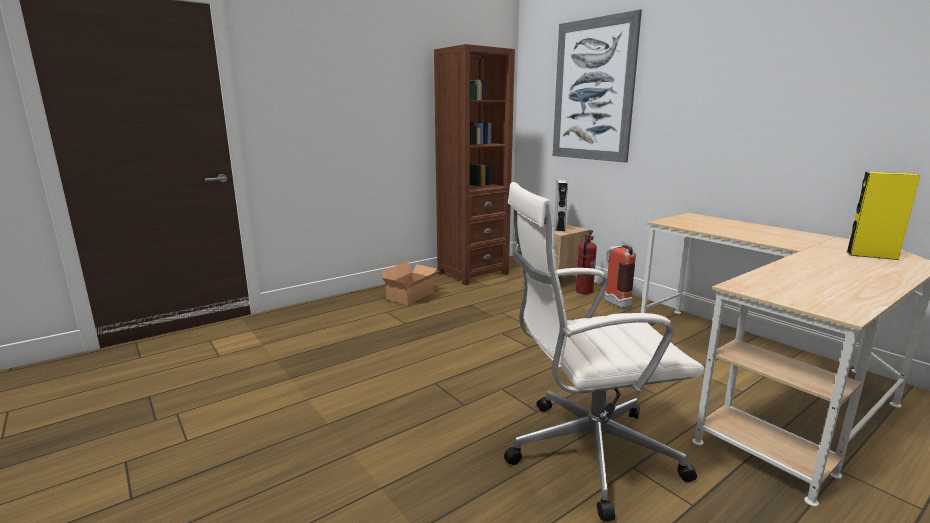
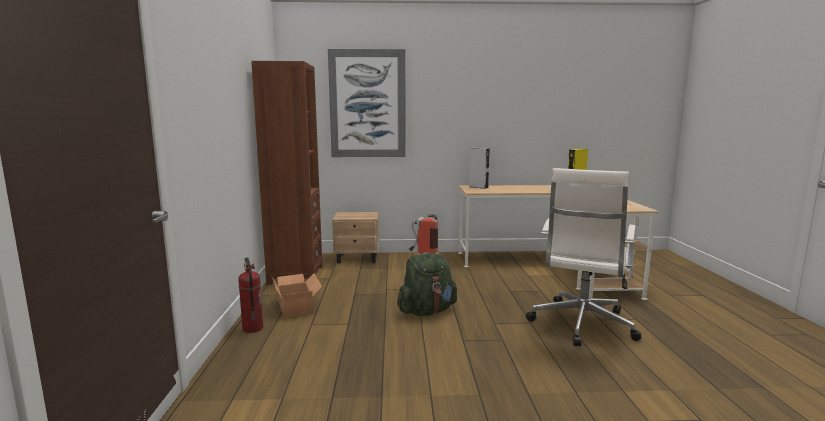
camera: 55 degrees left, 5 degrees down
grey speaker [554,180,568,231] -> grey speaker moved to [469,148,490,189]
fire extinguisher [576,230,597,294] -> fire extinguisher moved to [239,257,263,333]
none -> green backpack [397,253,457,316]

